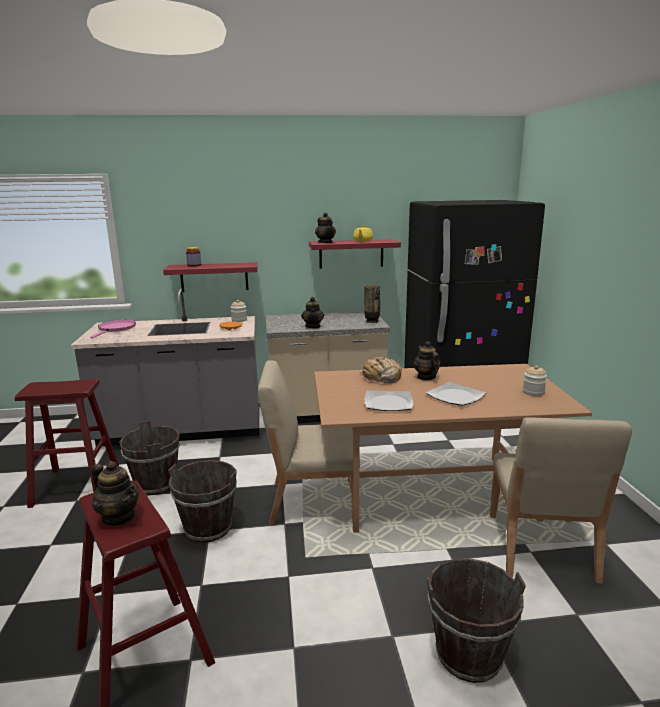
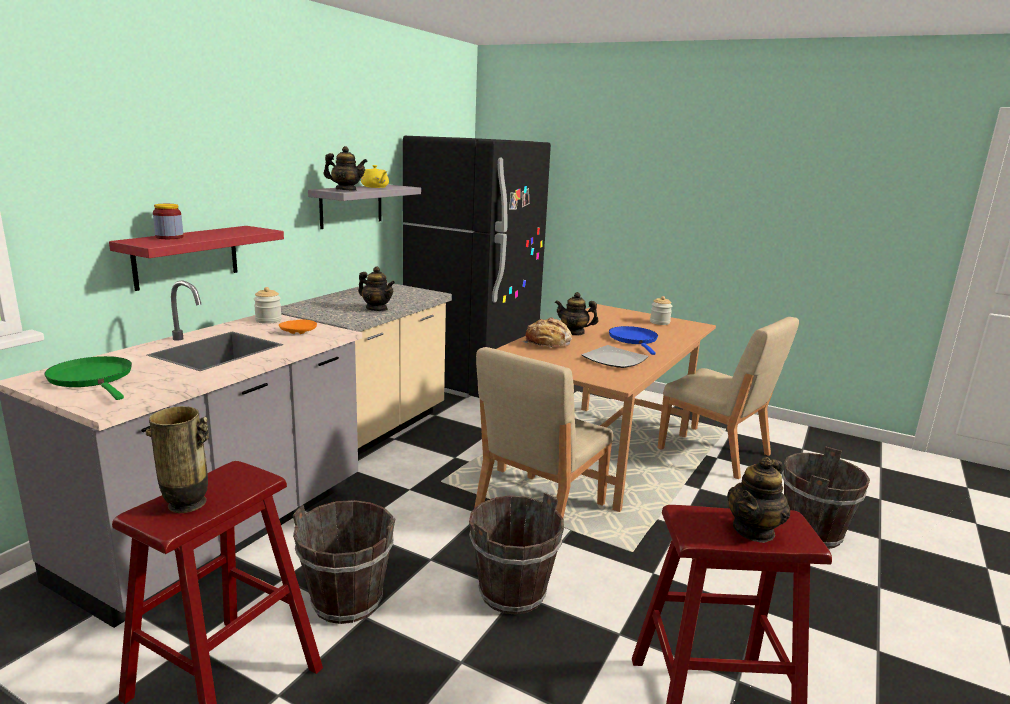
camera: 55 degrees left, 0 degrees up
pink frying pan [90,320,136,338] -> green frying pan [44,356,132,400]
teapot [91,461,139,525] -> teapot turned 150 degrees clockwise [727,457,790,543]
red shelf [309,239,401,269] -> grey shelf [308,185,421,229]
vase [364,285,380,323] -> vase moved to [146,406,209,513]
plate [426,382,486,406] -> blue frying pan [609,326,658,355]

